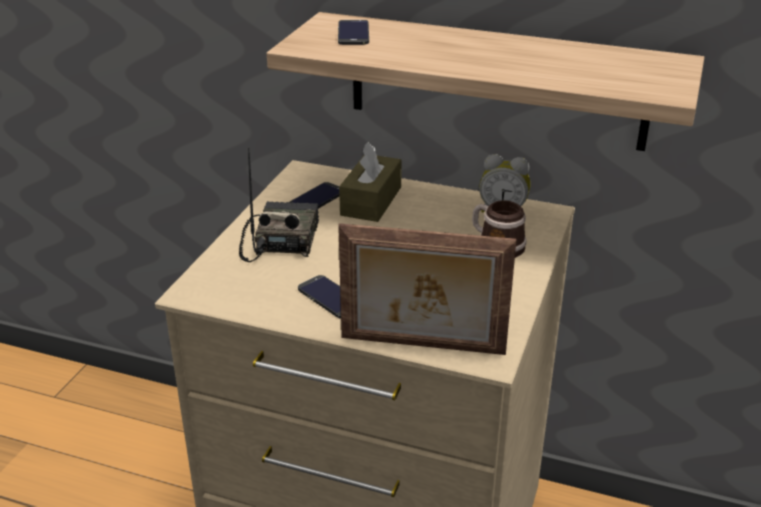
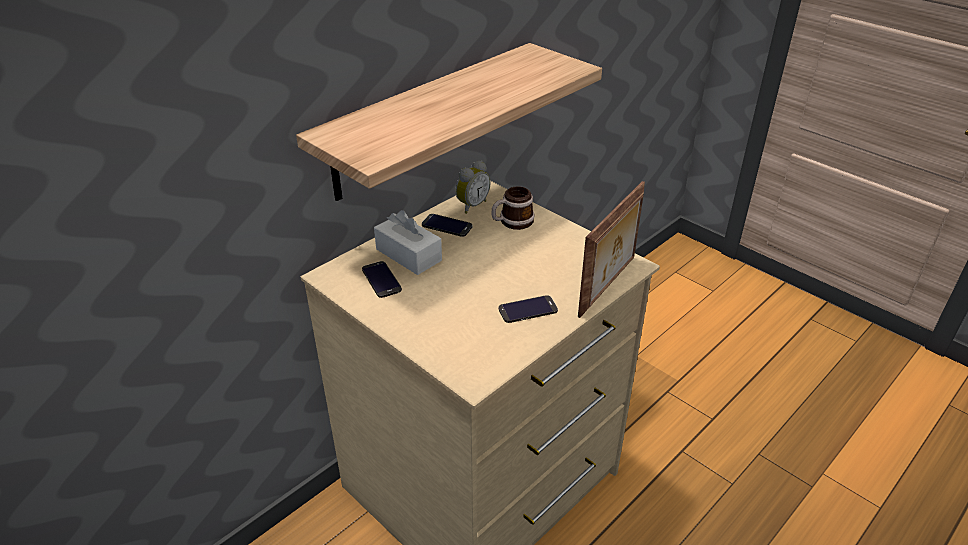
camera: 65 degrees left, 5 degrees up
radio [239,148,319,262] -> none
phone [338,20,369,45] -> phone moved to [422,214,473,237]
brown tissue box [339,142,402,222] -> white tissue box [374,210,442,275]

